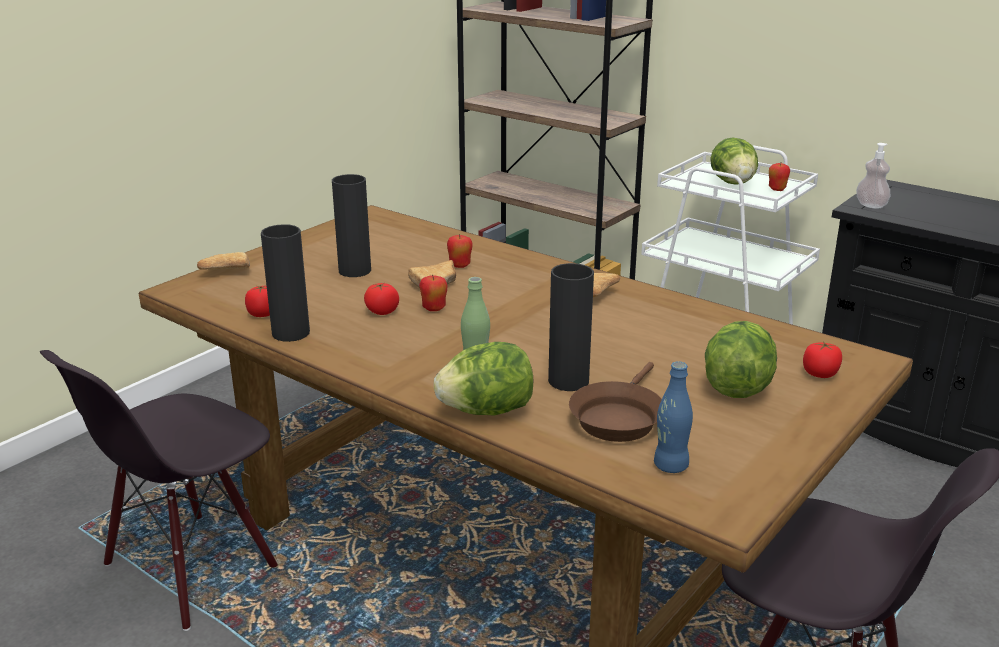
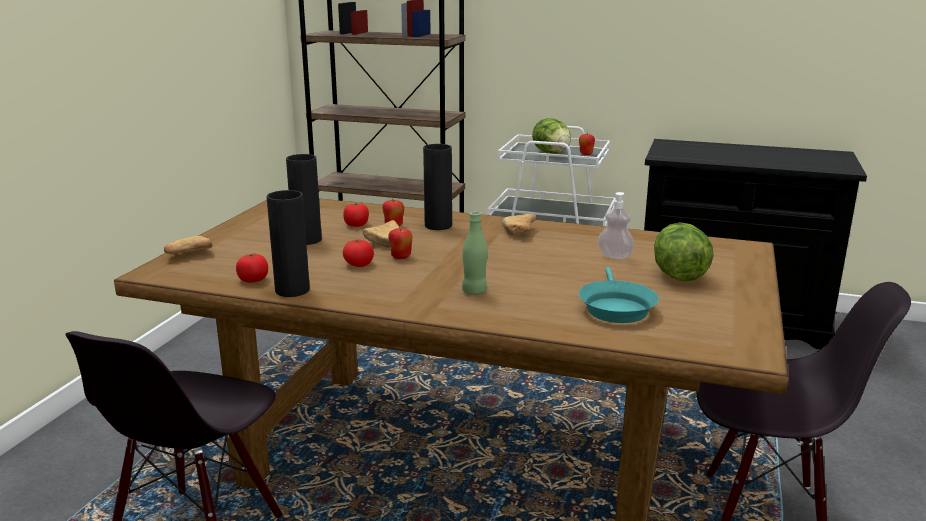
camera: 20 degrees left, 5 degrees down
lettuce [434,342,533,416] -> none
black vase [548,263,594,391] -> black vase moved to [423,144,452,230]
brown frying pan [569,362,662,442] -> turquoise frying pan [579,267,659,323]
blue bottle [654,361,693,473] -> none
tomato [803,341,842,378] -> tomato moved to [343,203,369,227]
soap dispenser [856,143,890,209] -> soap dispenser moved to [598,192,634,259]

